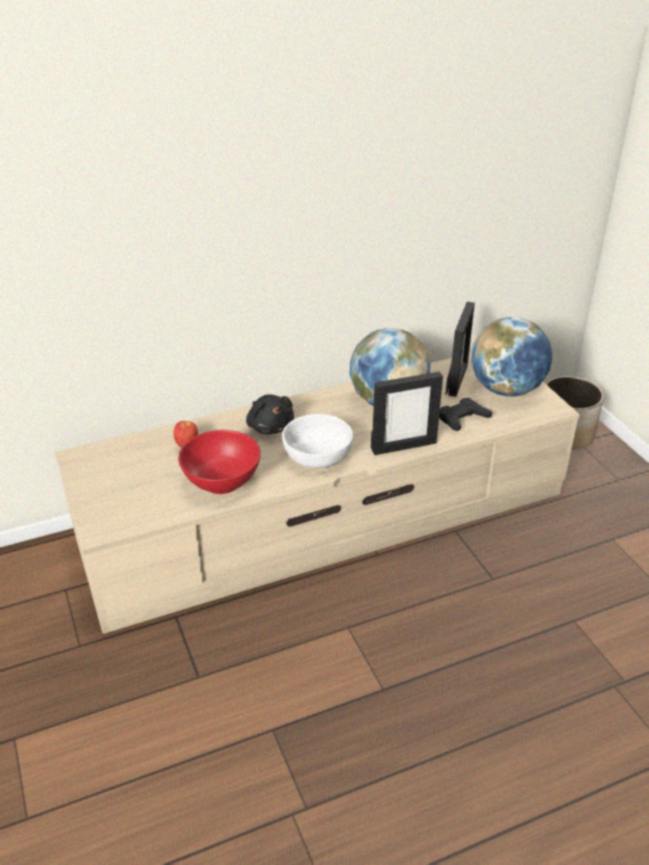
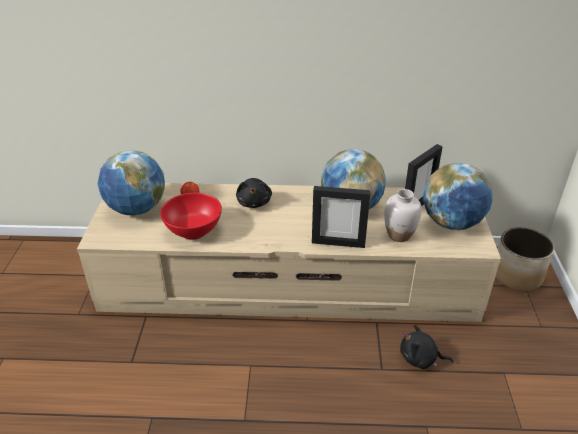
camera: 25 degrees right, 0 degrees up
white bowl [282,414,353,468] -> none
black game controller [439,398,492,431] -> white vase [384,189,422,242]
none -> globe [98,151,165,215]
none -> black plush toy [400,324,454,369]

